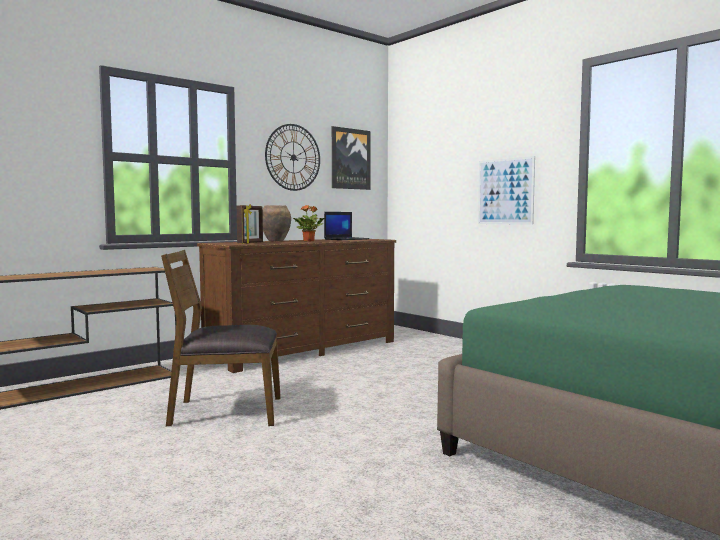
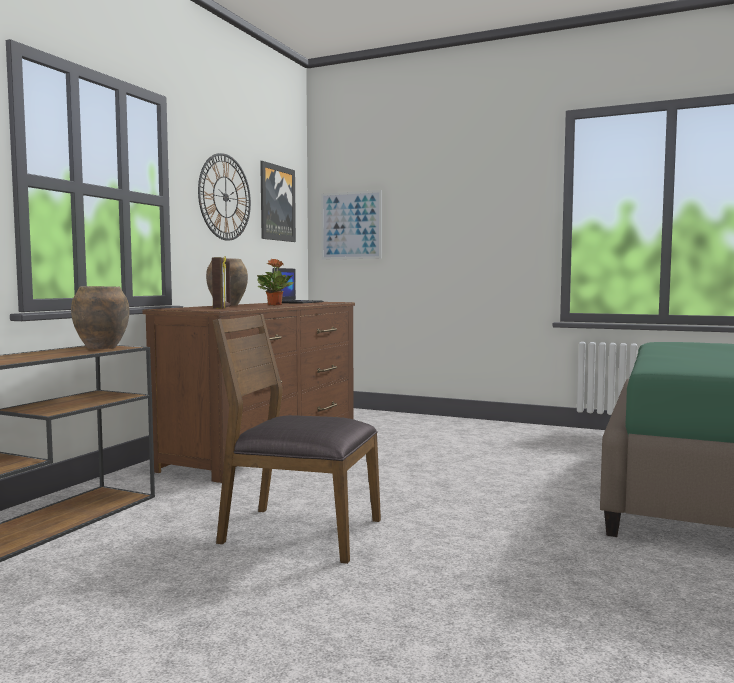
camera: 25 degrees left, 0 degrees up
brown chair [161,250,281,426] -> brown chair turned 45 degrees clockwise [212,314,381,564]
picture [478,156,535,225] -> picture moved to [321,190,382,259]
none -> brown vase [71,286,129,349]

